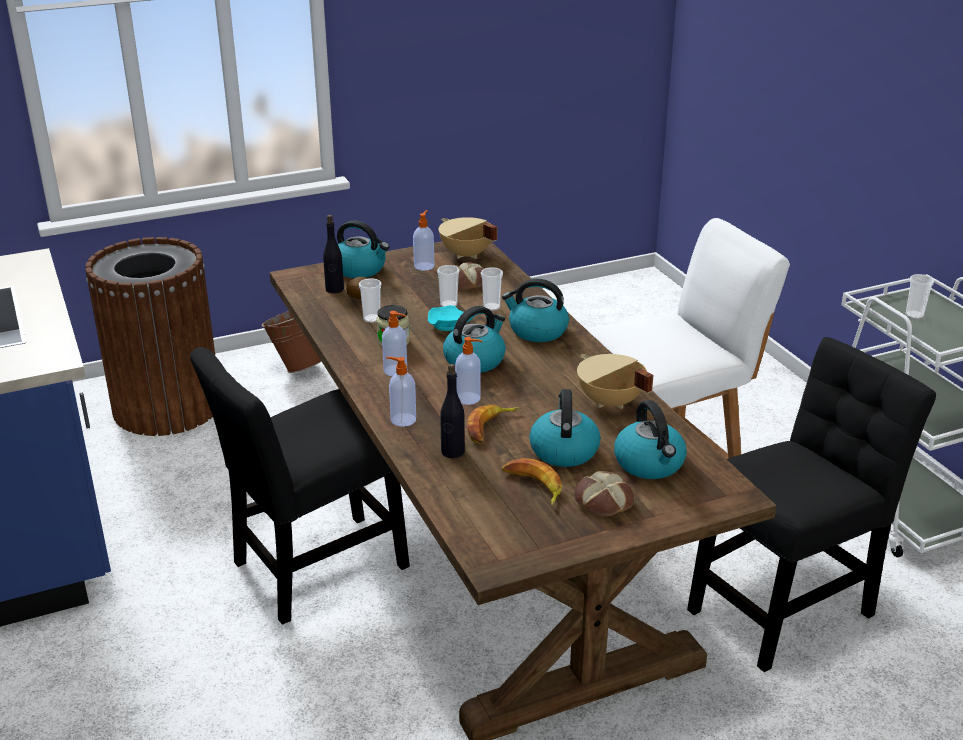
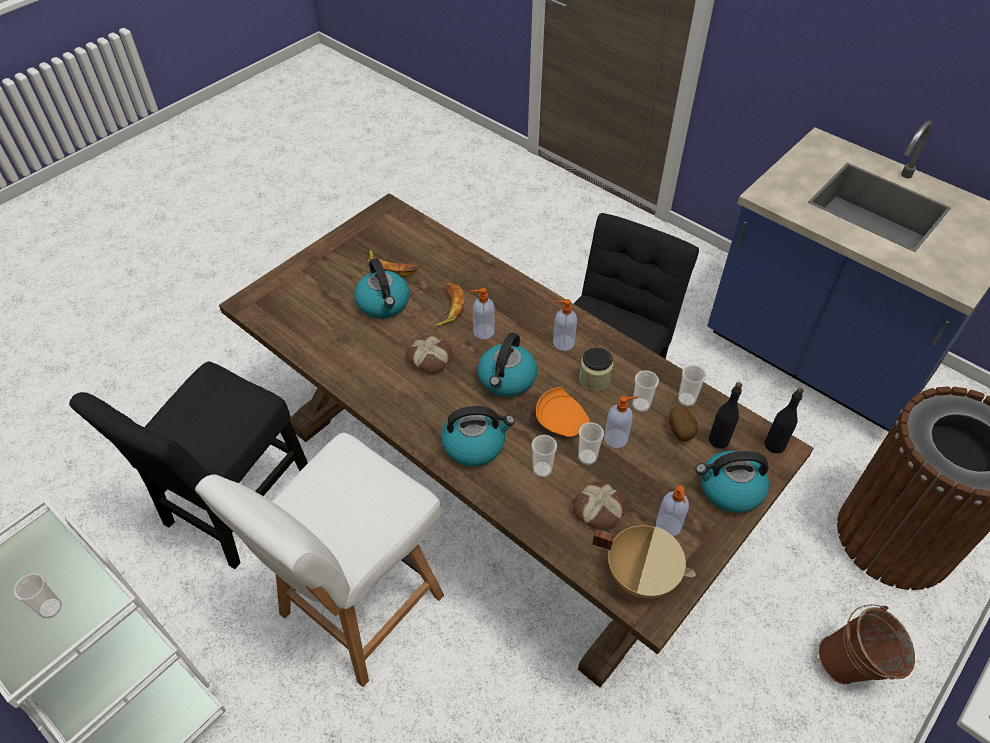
camera: 155 degrees right, 20 degrees up
soap dispenser [386,357,416,427] -> soap dispenser moved to [604,396,638,448]
turquoise plate [428,305,474,331] -> orange plate [536,387,590,437]
black bottle [440,364,465,458] -> black bottle moved to [764,387,803,454]
bread [575,471,634,517] -> bread moved to [406,335,453,374]
beige cooking pot [577,354,653,409] -> none
kettle [614,400,687,479] -> none
none -> cup [678,365,706,406]

